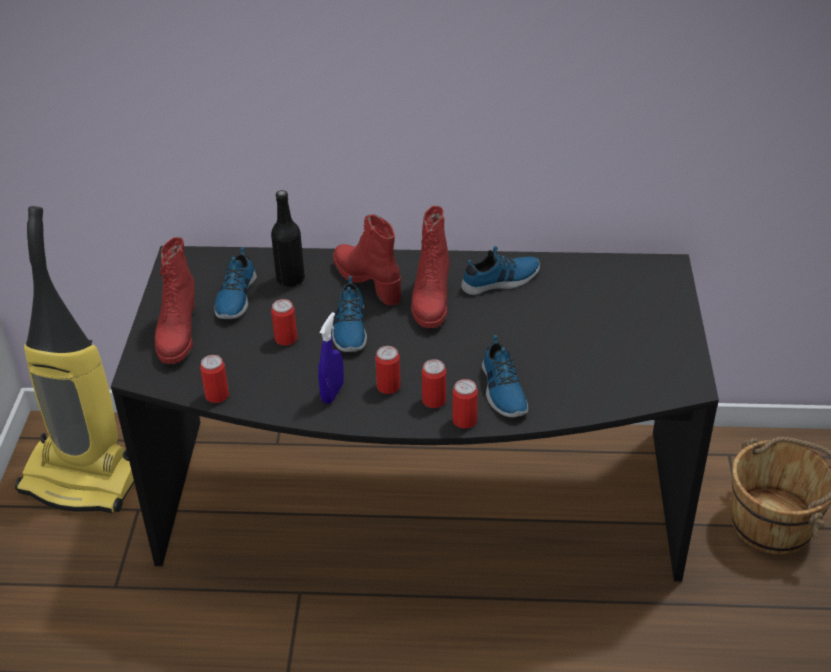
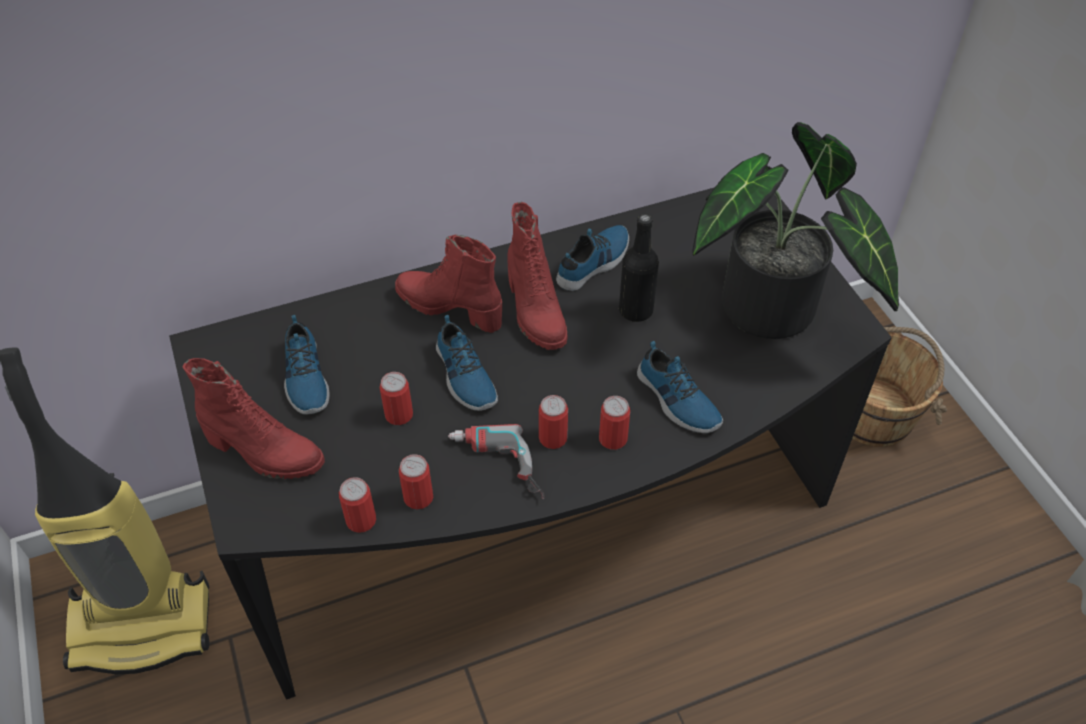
camera: 25 degrees left, 10 degrees up
red boot [155,237,195,364] -> red boot turned 45 degrees counterclockwise [183,358,325,479]
black bottle [271,190,305,287] -> black bottle moved to [619,214,659,322]
blue spray bottle [318,312,344,404] -> power drill [448,424,544,500]
can [452,379,478,429] -> can moved to [399,454,433,509]
none -> potted plant [692,122,899,339]

